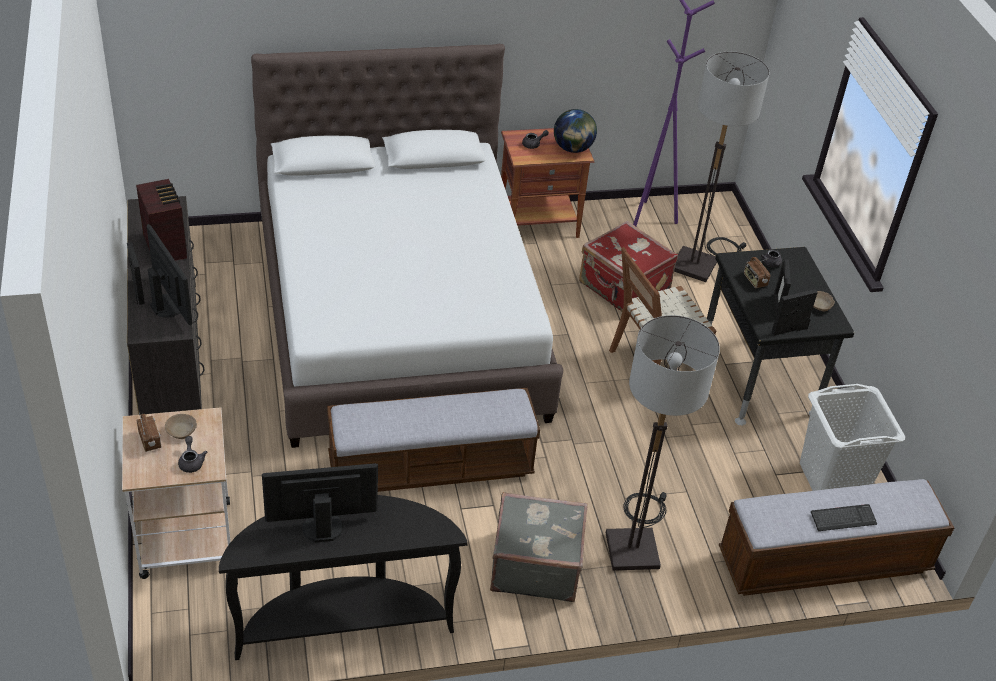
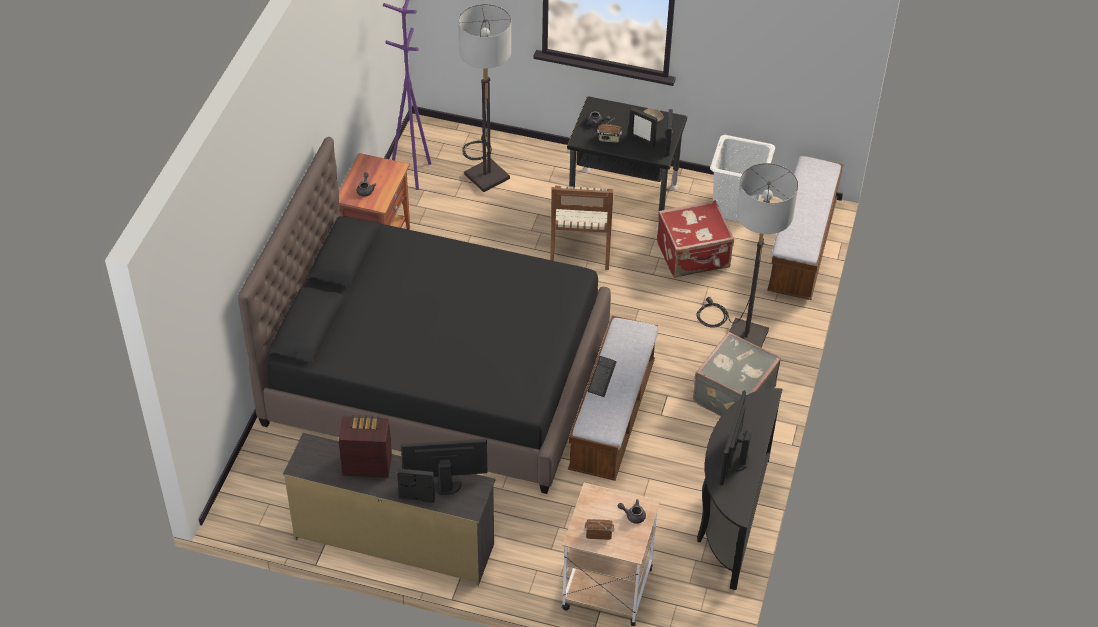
camera: 60 degrees left, 5 degrees up
beige bowl [165,414,197,439] -> none
white bed [251,44,563,448] -> black bed [238,137,611,494]
globe [554,109,597,153] -> none
red suitcase [579,221,678,312] -> red suitcase moved to [657,200,734,278]
keyboard [811,504,877,531] -> keyboard moved to [588,356,617,397]

